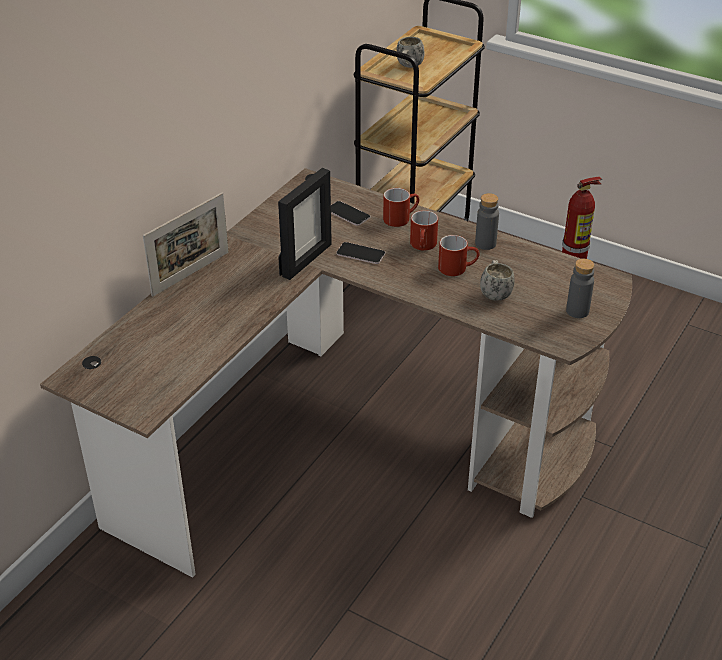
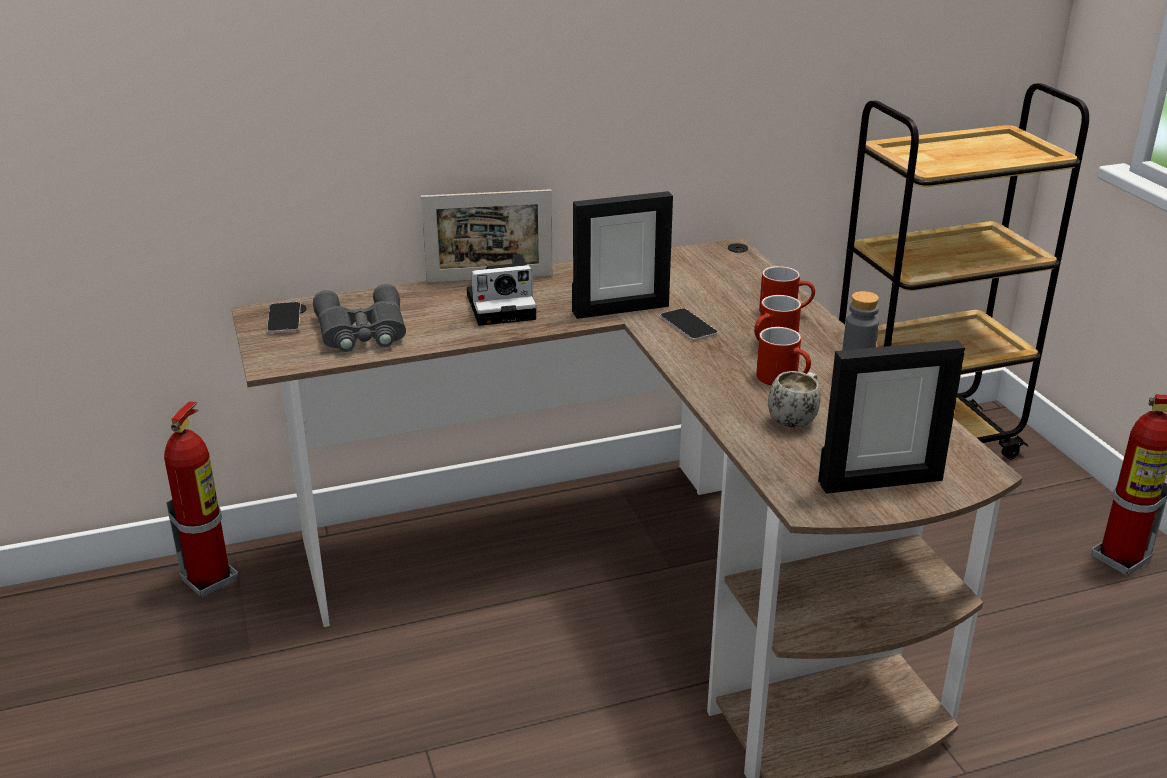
camera: 40 degrees right, 10 degrees down
phone [331,201,370,226] -> phone moved to [267,302,301,333]
white mug [397,37,424,68] -> none
grey bottle [566,259,594,318] -> picture frame [818,340,965,494]
none -> fire extinguisher [164,401,238,598]
none -> grey binoculars [313,284,406,352]
none -> camera [467,254,537,326]

